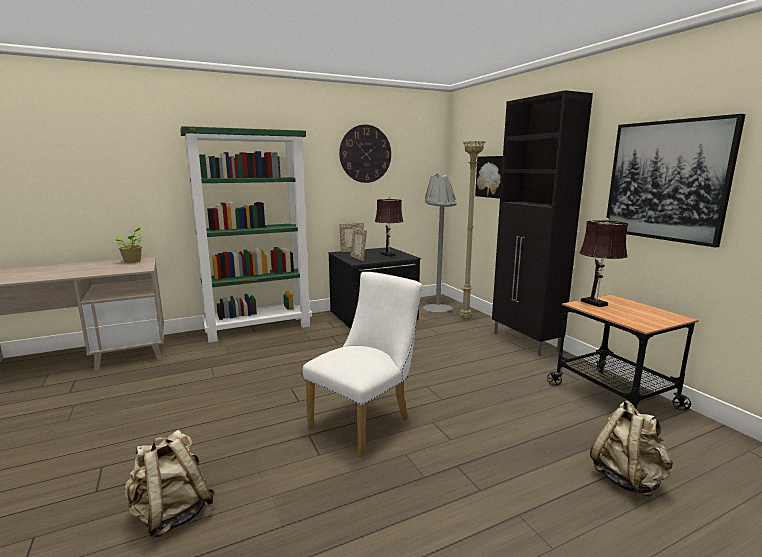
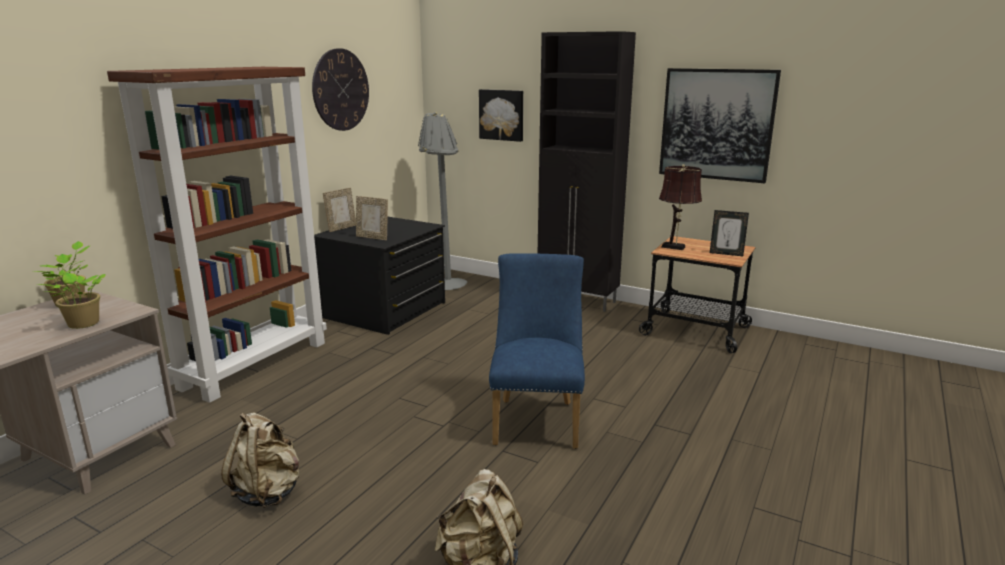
camera: 35 degrees left, 5 degrees up
green bookcase [180,126,312,343] -> brown bookcase [107,67,327,403]
white chair [303,272,422,457] -> blue chair [489,253,585,449]
brown table lamp [375,197,404,257] -> none
beige floor lamp [460,141,486,319] -> none
beige backpack [590,400,673,497] -> beige backpack moved to [221,413,299,508]
none -> potted plant [36,268,106,329]
none -> picture frame [710,210,749,256]

